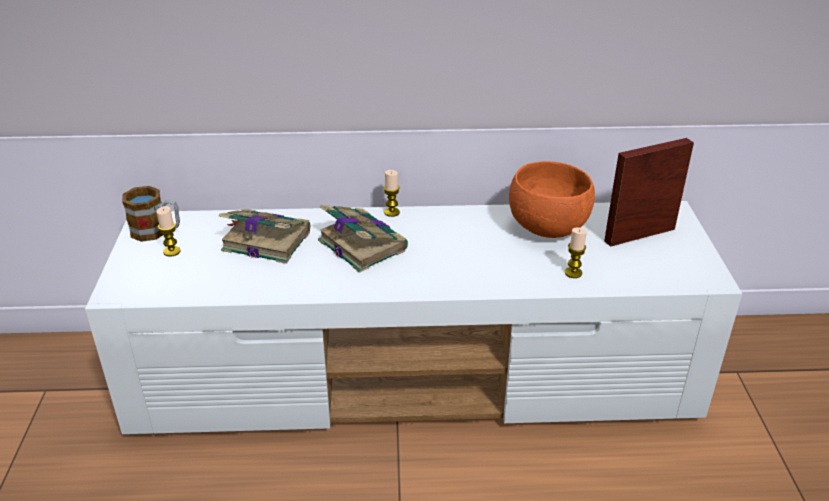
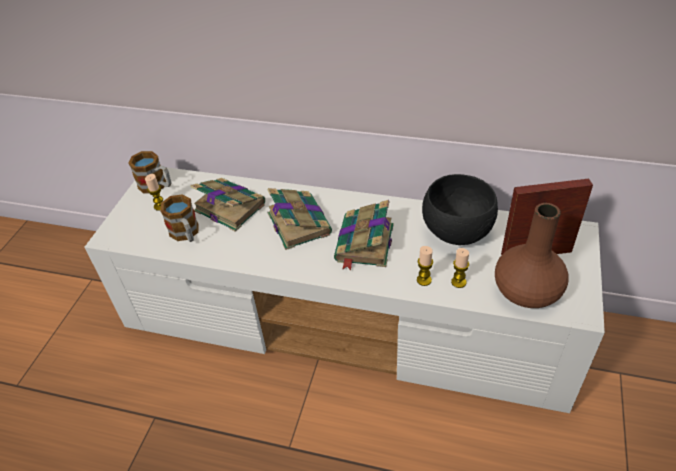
camera: 20 degrees right, 10 degrees up
candle [384,170,400,217] -> candle moved to [417,246,433,286]
orange bowl [509,161,595,238] -> black bowl [422,174,498,245]
none -> mug [160,194,199,242]
none -> book [334,200,394,271]
none -> brown vase [495,203,569,308]

